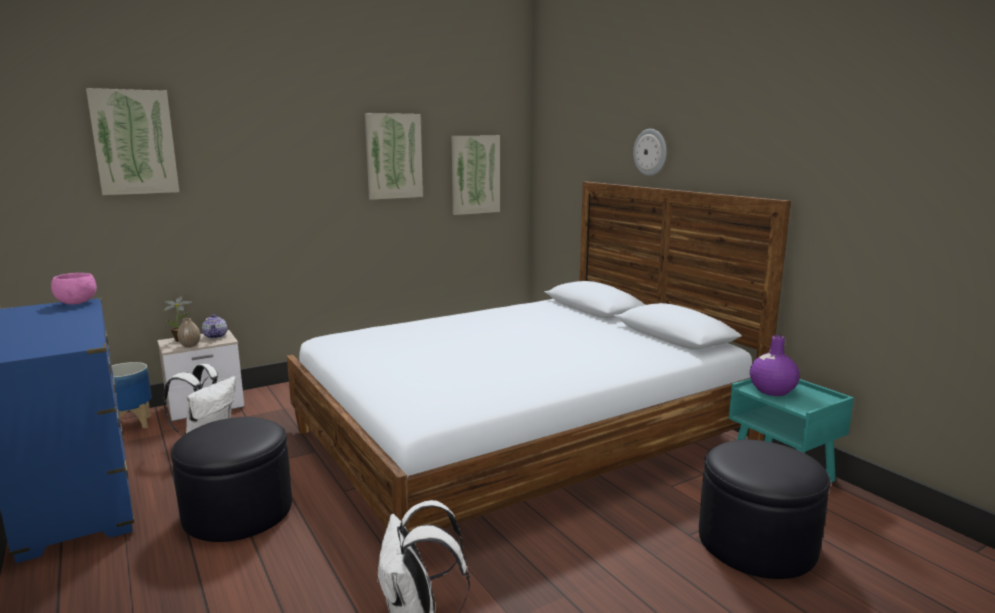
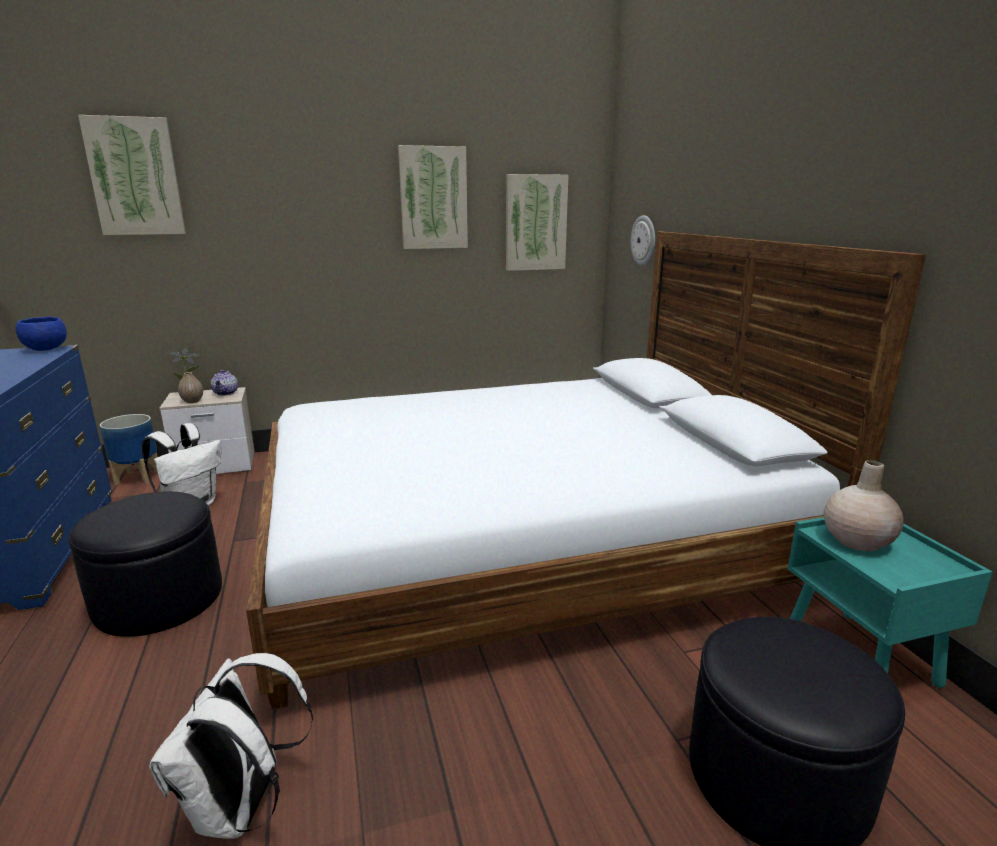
camera: 15 degrees right, 5 degrees up
pink bowl [51,273,97,304] -> blue bowl [15,317,67,351]
wall clock [633,129,667,176] -> wall clock moved to [631,215,655,265]
purple vase [750,335,800,396] -> beige vase [824,460,904,552]

